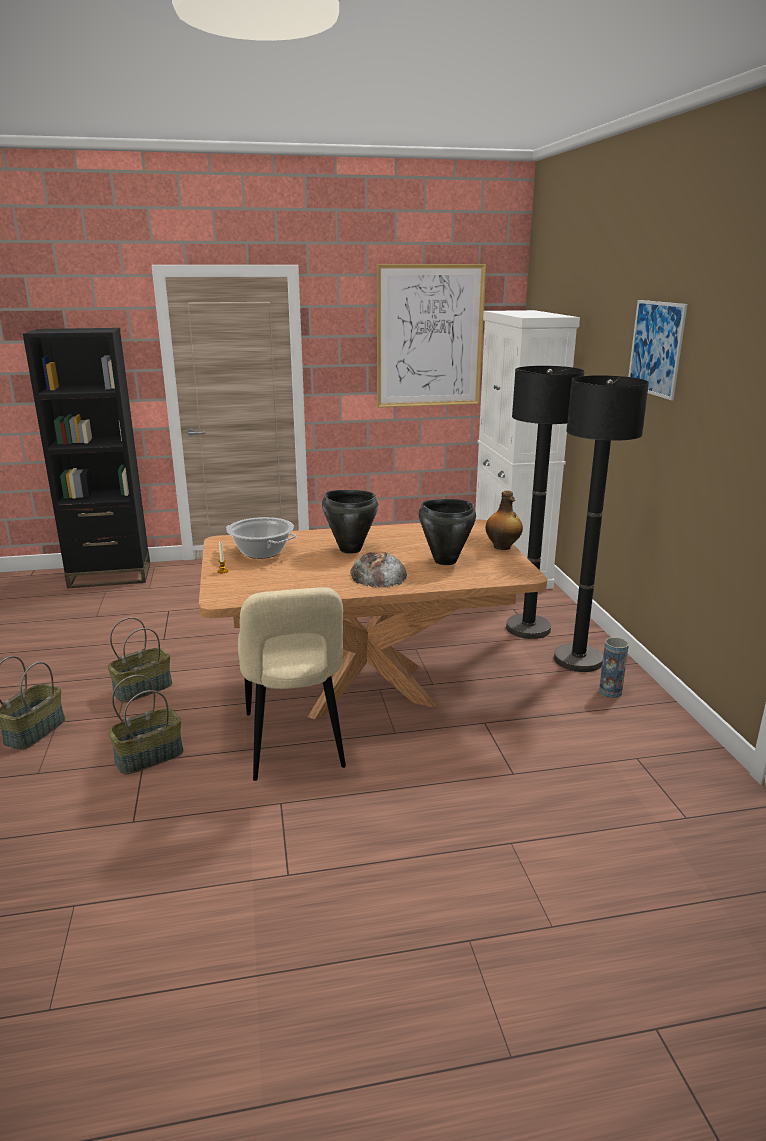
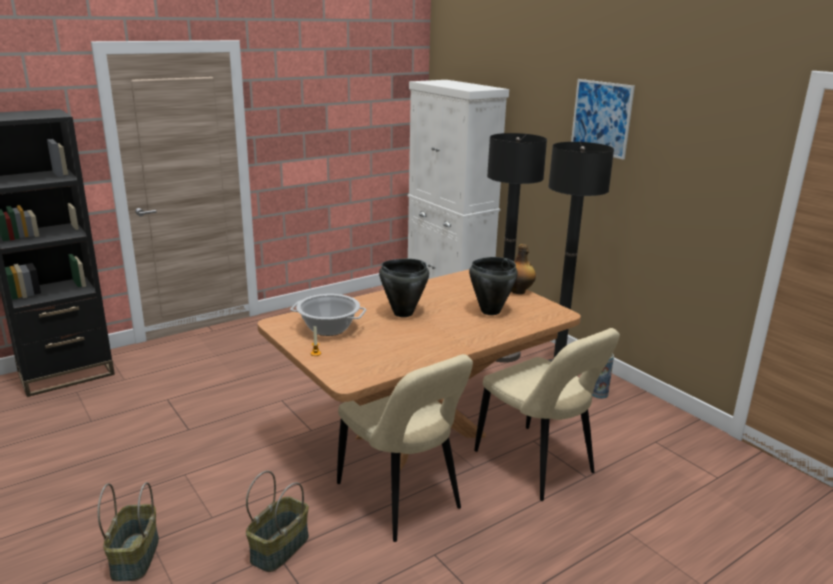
camera: 25 degrees left, 0 degrees up
basket [107,617,172,703] -> none
bread [350,552,407,588] -> none
picture [377,264,486,408] -> none
none -> beige chair [474,328,620,501]

